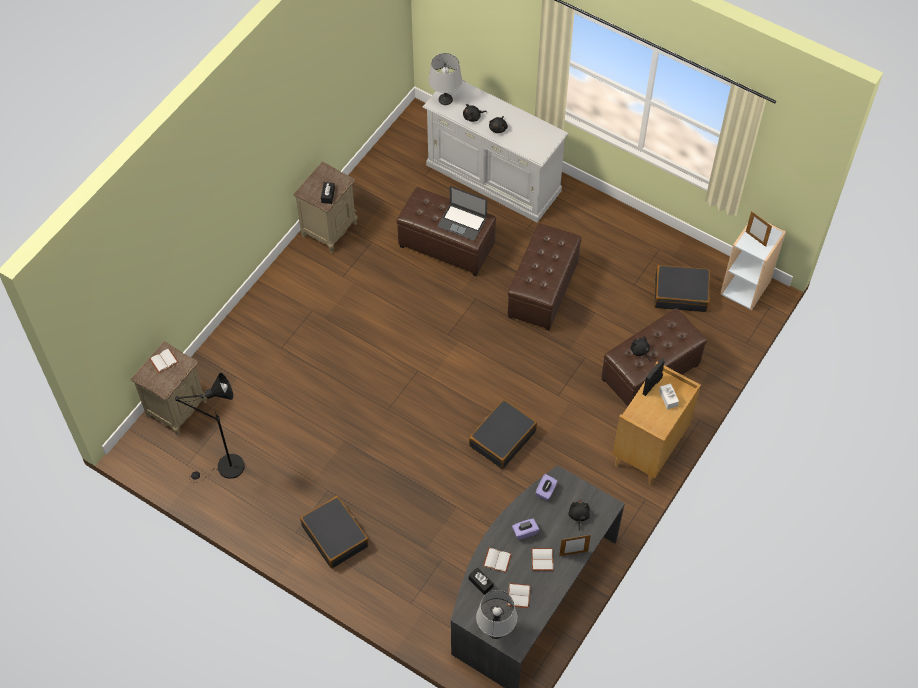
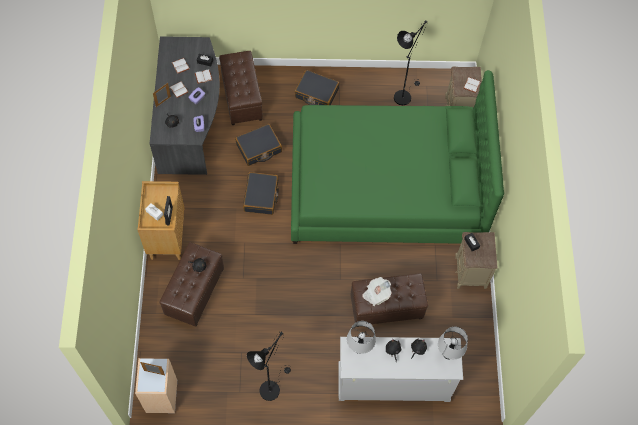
camera: 145 degrees right, 5 degrees up
laptop [437,186,487,240] -> newspaper [362,277,391,306]
grey table lamp [476,590,517,639] -> grey table lamp moved to [347,321,376,354]
brown ottoman [507,223,581,331] -> brown ottoman moved to [219,51,263,125]
black suitcase [654,265,710,312] -> black suitcase moved to [235,124,282,166]
none -> black floor lamp [247,332,291,401]
none -> green bed [291,70,504,244]

